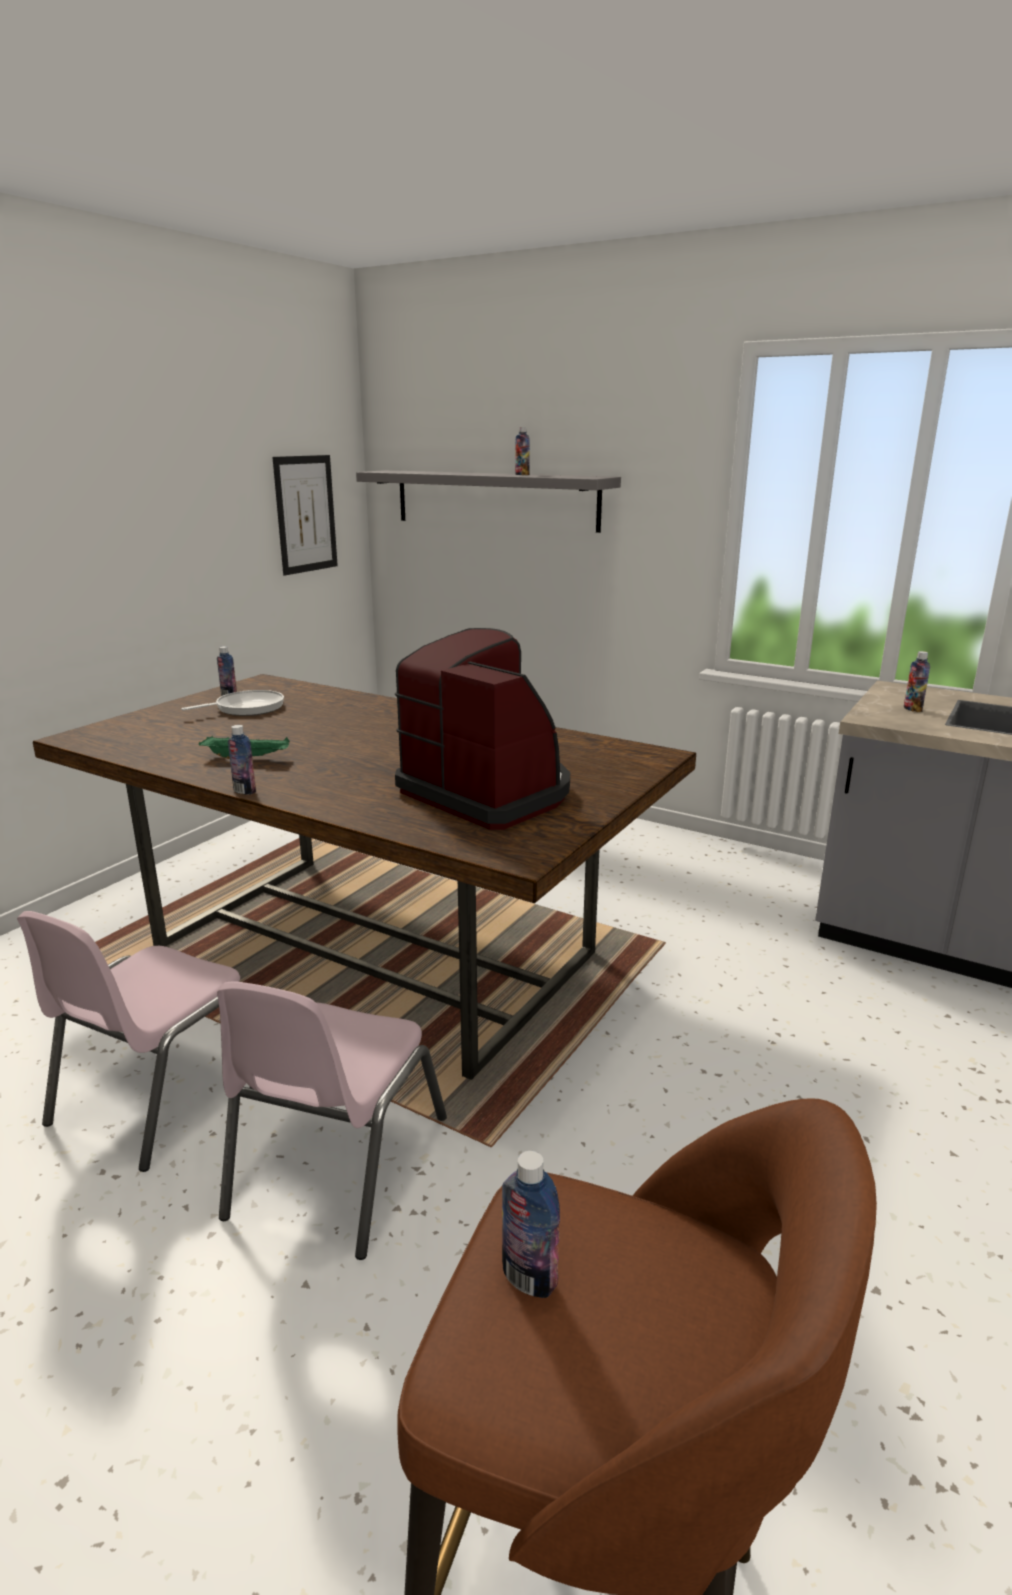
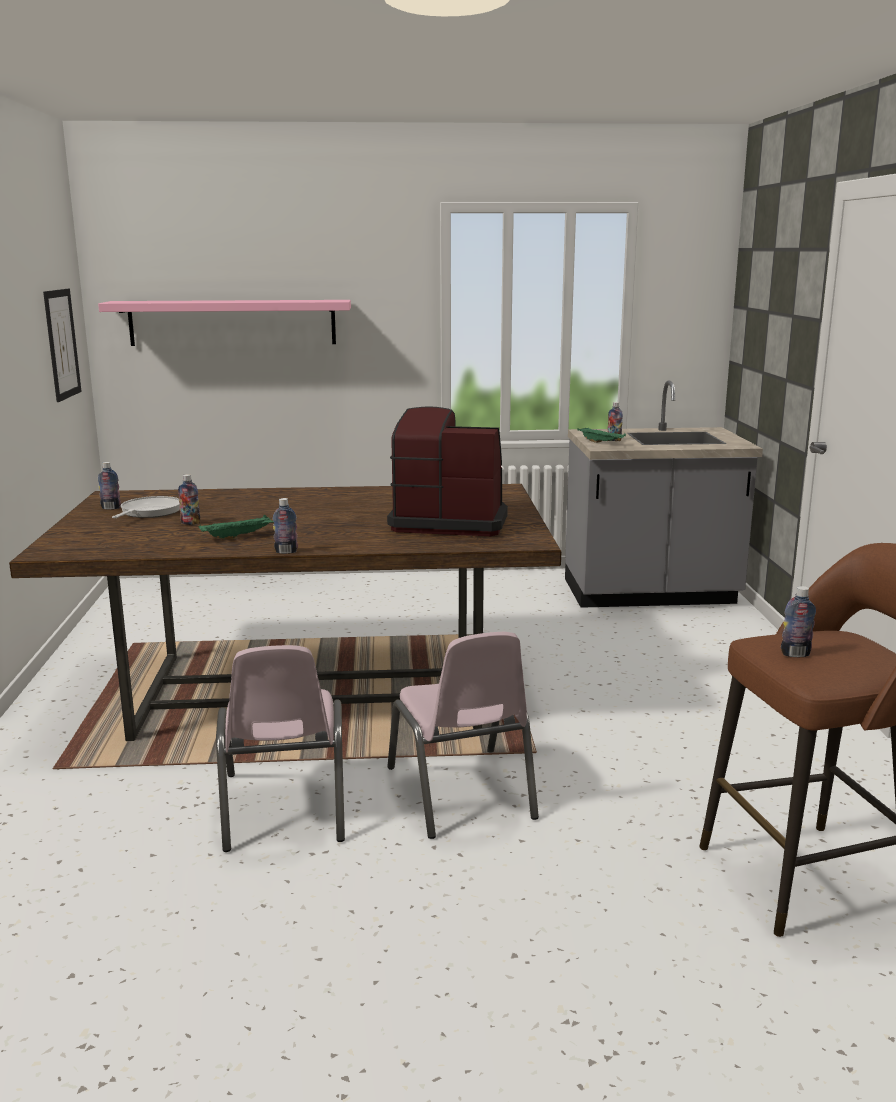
camera: 35 degrees left, 5 degrees down
grey shelf [356,470,621,533] -> pink shelf [98,300,351,346]
bottle [515,427,530,475] -> bottle moved to [178,474,200,525]
none -> green tray [577,427,626,443]

